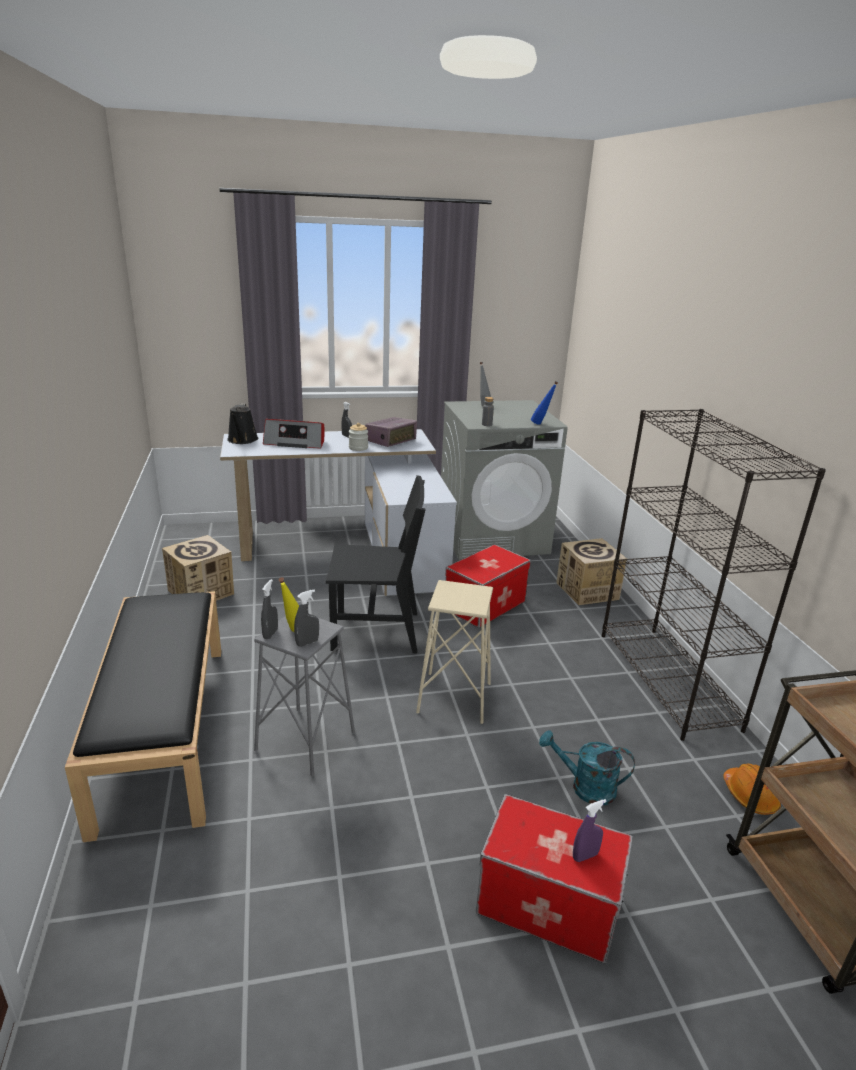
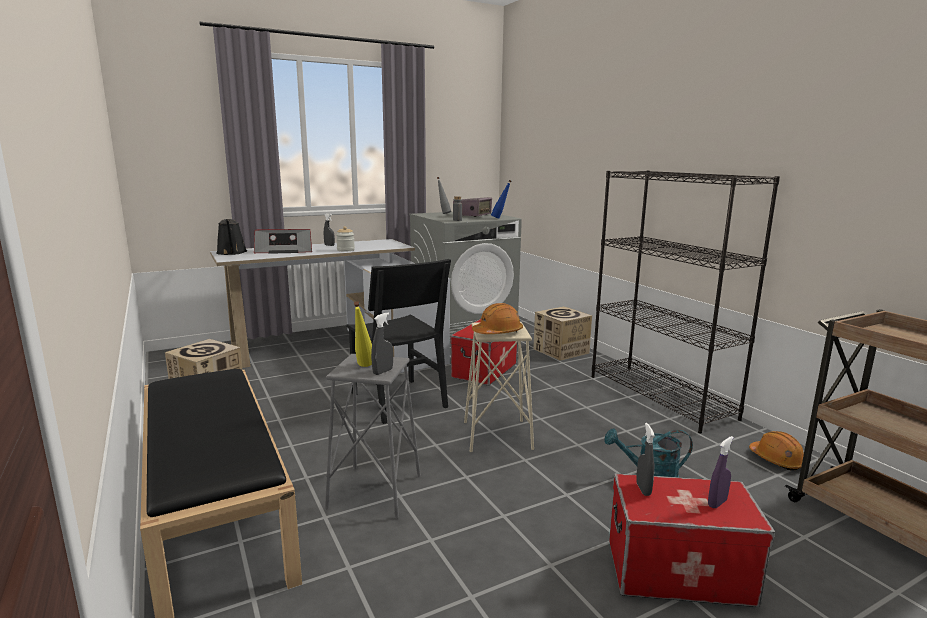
camera: 15 degrees left, 10 degrees down
grey spray bottle [261,579,278,640] -> grey spray bottle moved to [636,423,655,496]
black chair [326,475,425,653] -> black chair turned 75 degrees clockwise [347,259,451,424]
radio [365,417,417,447] -> radio moved to [453,197,492,217]
none -> orange hard hat [472,303,523,334]

